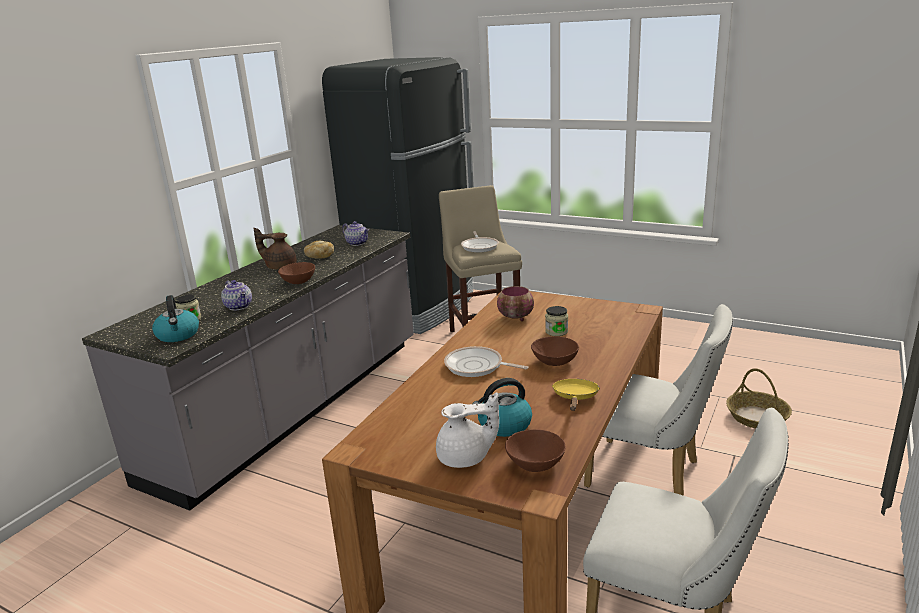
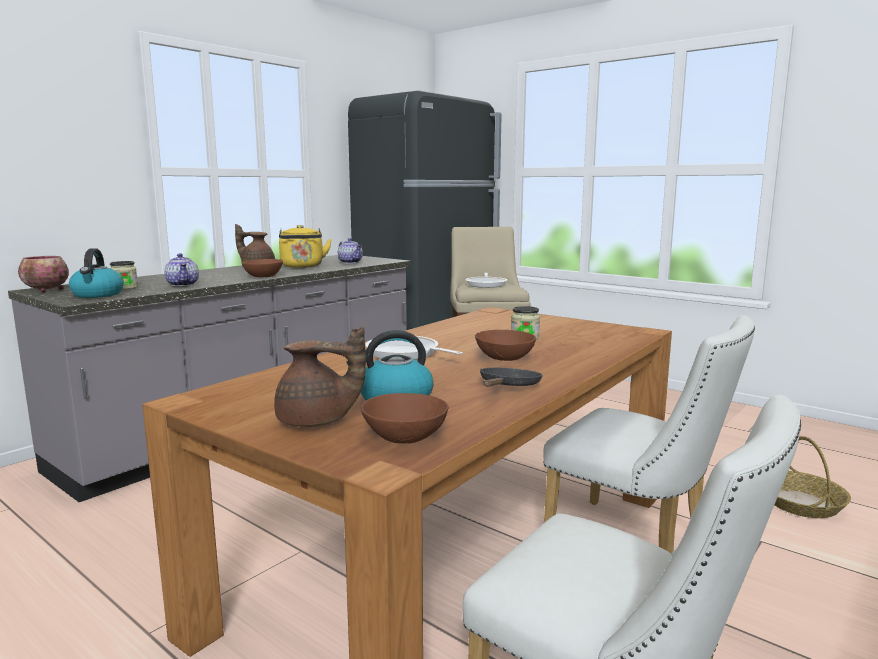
camera: 10 degrees right, 10 degrees down
bread [304,241,334,258] -> yellow kettle [279,225,332,268]
white teapot [436,392,499,468] -> brown teapot [274,326,366,427]
bowl [497,286,534,321] -> bowl moved to [18,256,69,292]
yellow frying pan [552,379,600,411] -> black frying pan [480,368,543,386]

